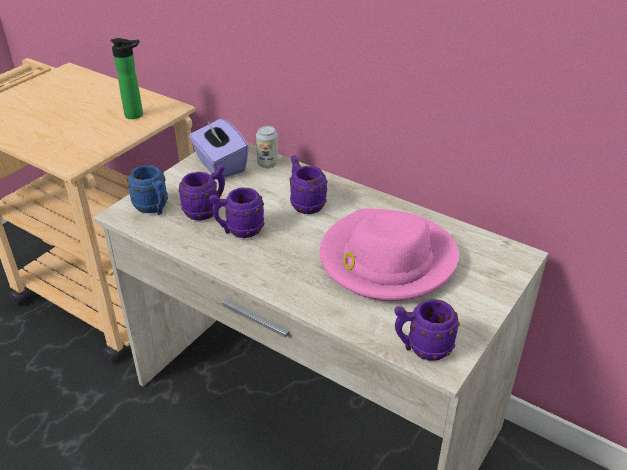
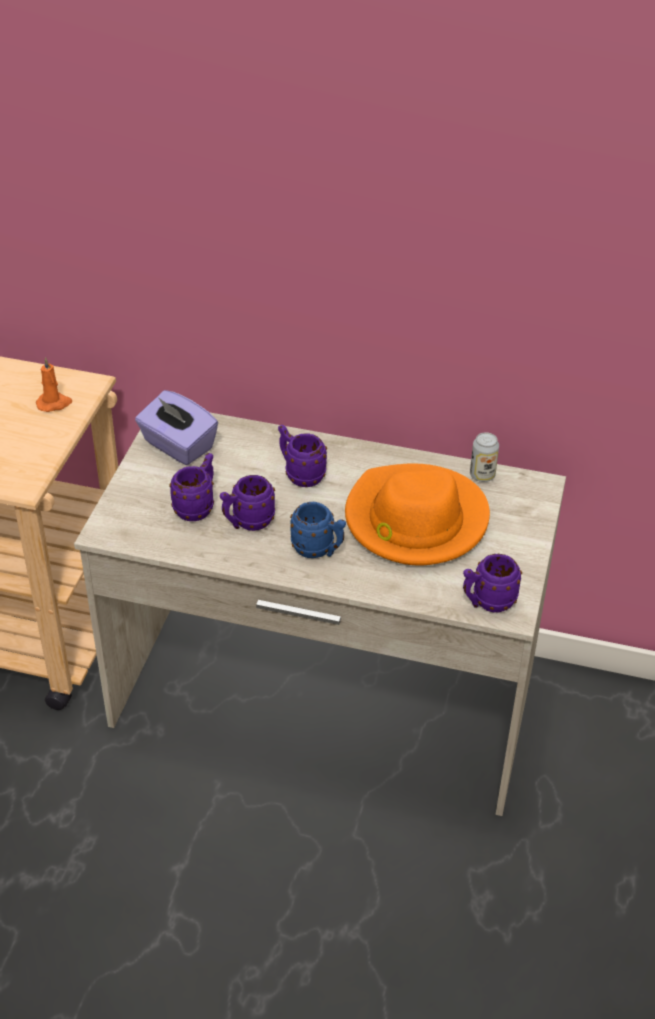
camera: 20 degrees left, 5 degrees up
bottle [110,38,143,119] -> orange candle [36,357,72,412]
blue mug [127,165,168,215] -> blue mug moved to [290,502,346,558]
can [256,126,279,168] -> can moved to [470,432,499,482]
pink hat [320,208,459,301] -> orange hat [345,464,490,565]

